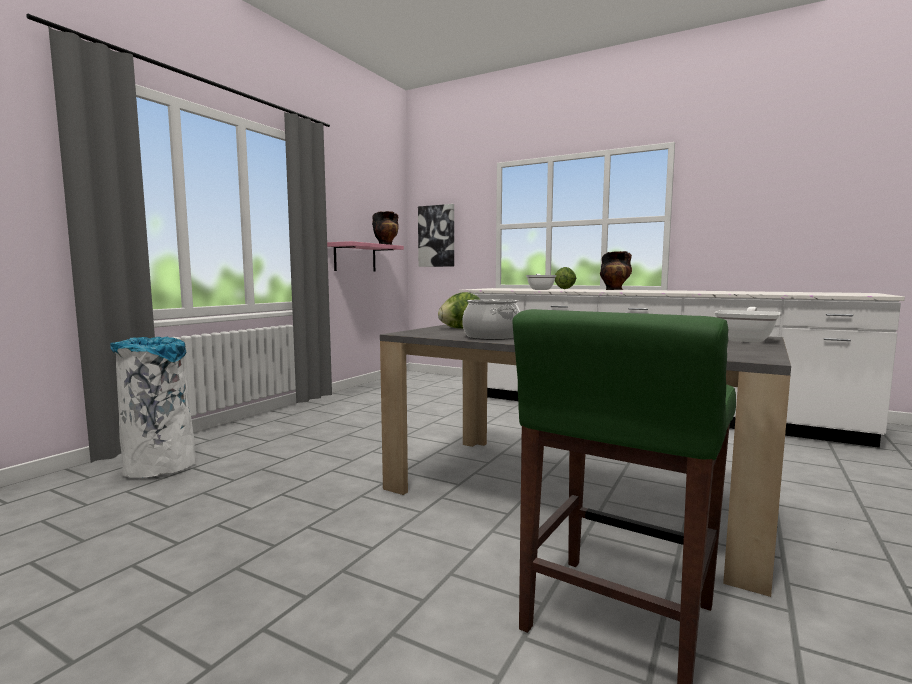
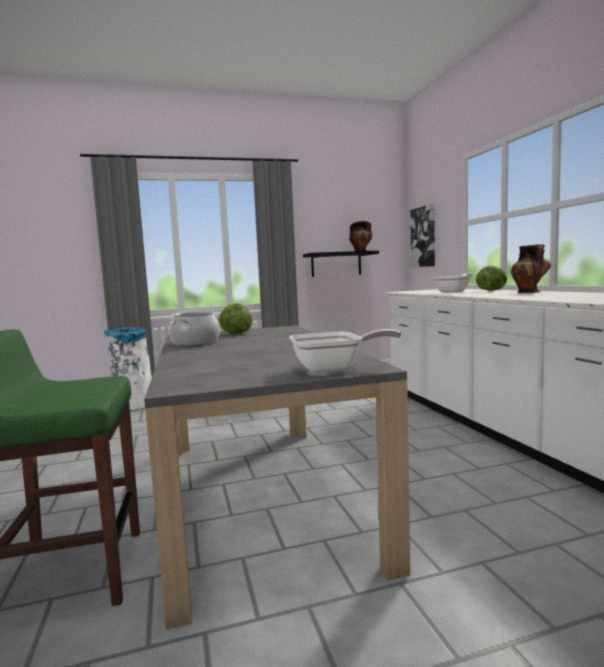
camera: 45 degrees right, 0 degrees up
pink shelf [327,241,404,272] -> black shelf [303,250,379,277]

